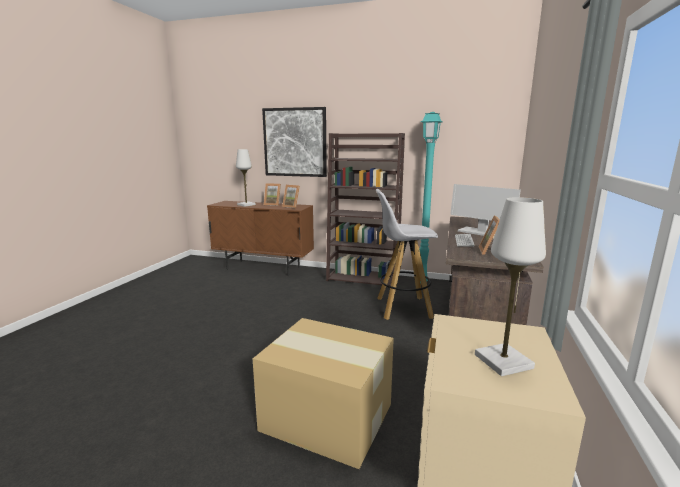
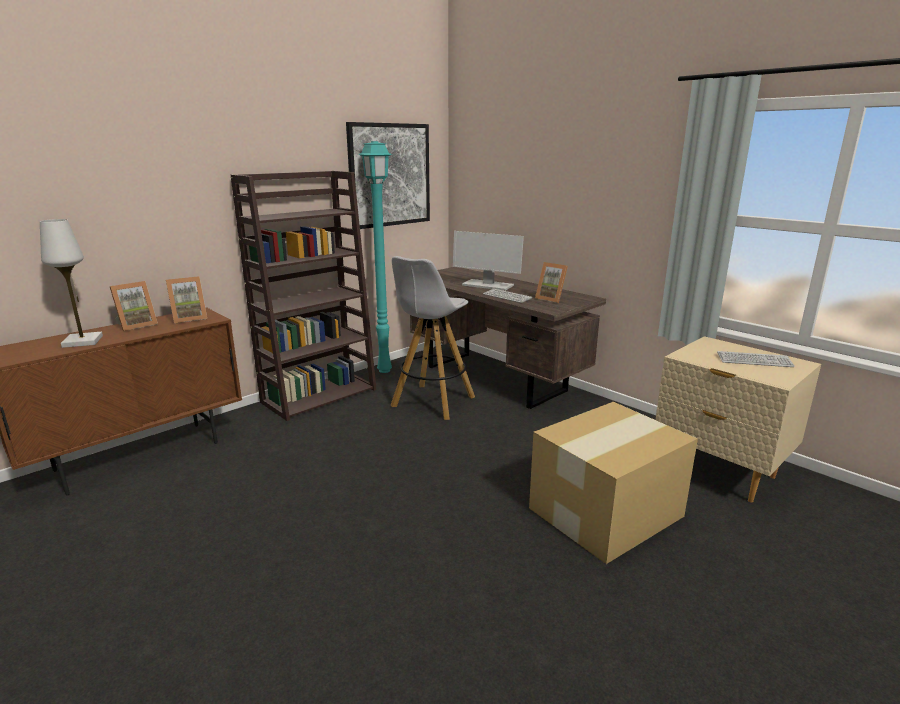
camera: 60 degrees left, 5 degrees up
picture [262,107,327,177] -> picture moved to [346,122,430,229]
monitor [450,184,521,236] -> monitor turned 45 degrees clockwise [453,231,524,291]
white table lamp [475,197,546,376] -> keyboard [717,351,795,367]

